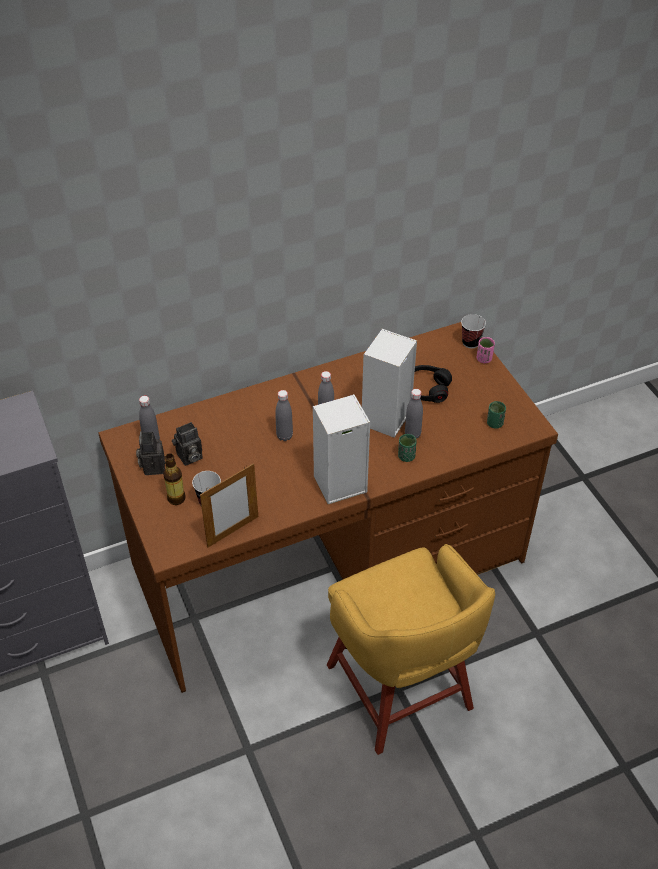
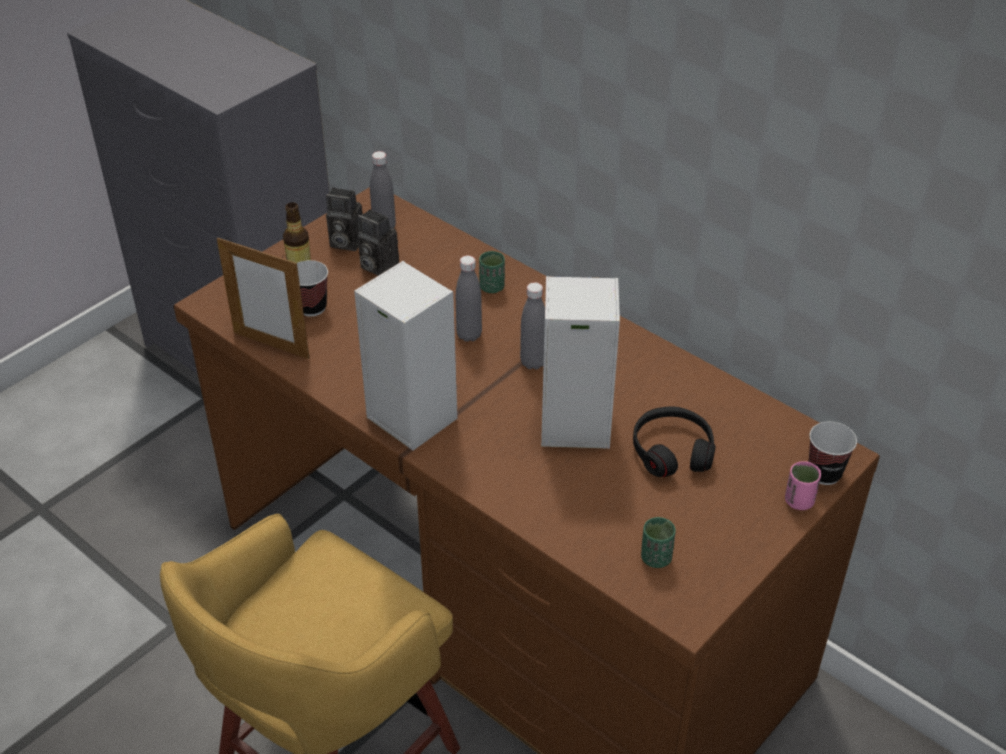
camera: 65 degrees right, 5 degrees down
camera [136,431,166,475] -> camera turned 135 degrees counterclockwise [326,188,363,251]
green cup [398,434,417,462] -> green cup moved to [479,251,505,293]
grey bottle [405,389,423,439] -> none

